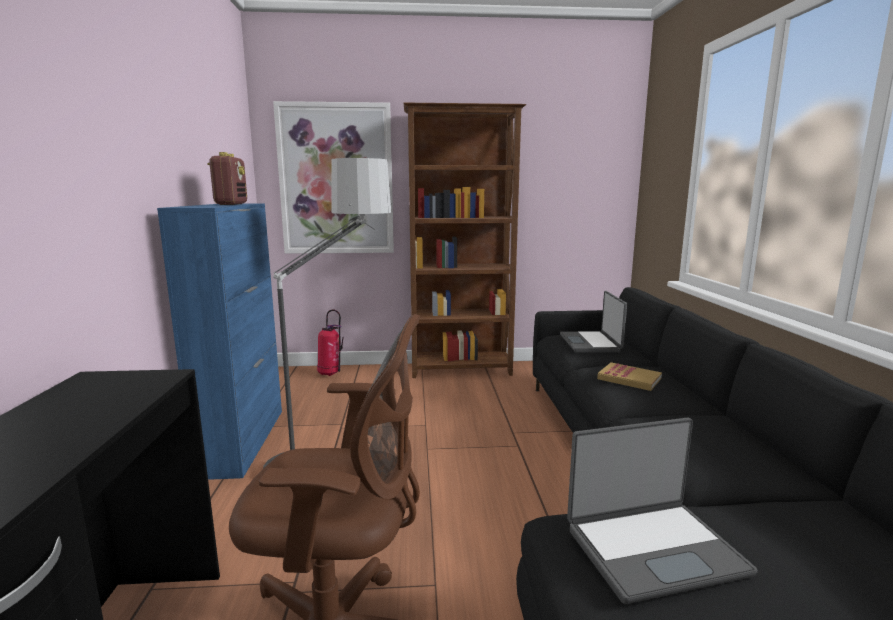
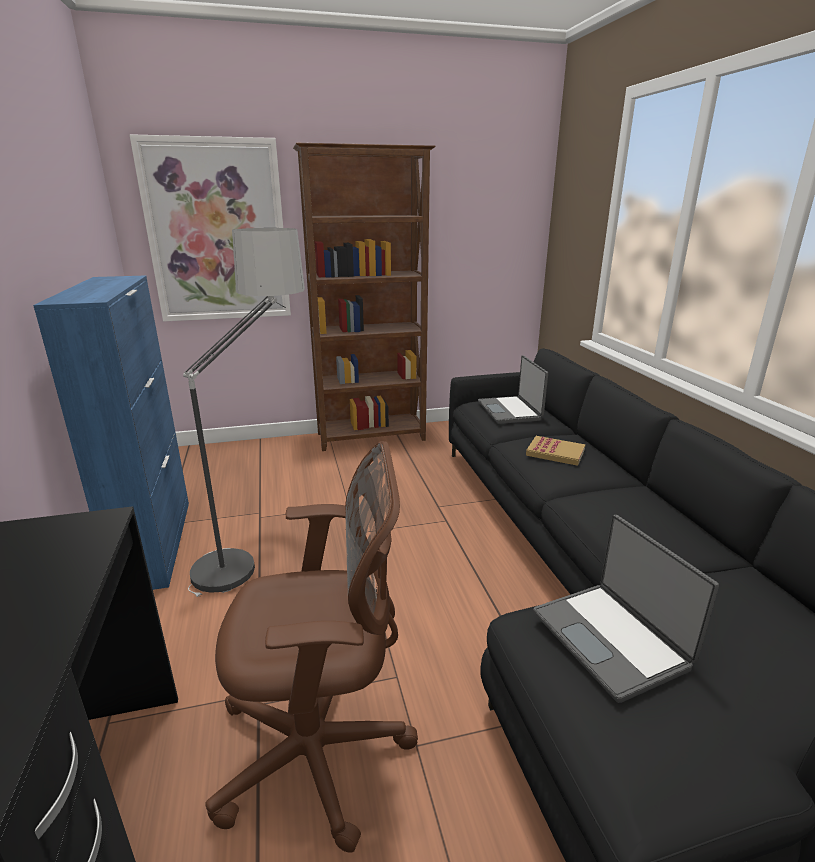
camera: 10 degrees left, 10 degrees up
radio [208,152,247,205] -> none
fire extinguisher [317,309,344,376] -> none
laptop [567,418,758,604] -> laptop turned 90 degrees clockwise [533,515,719,703]

